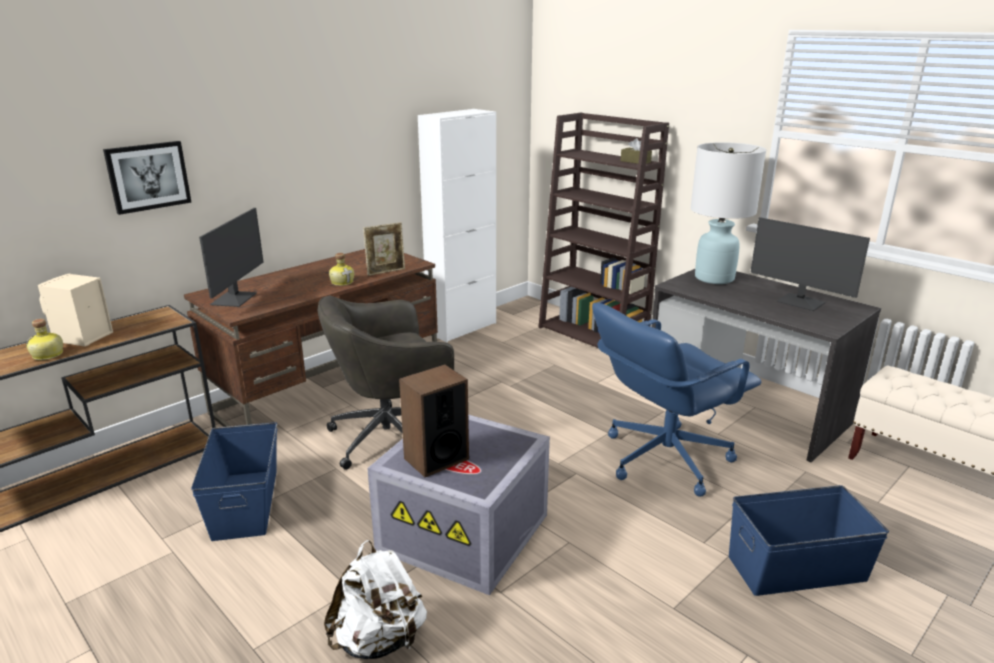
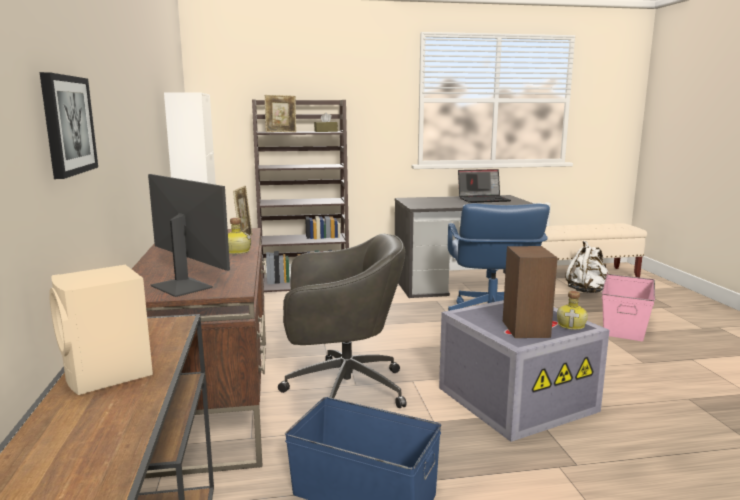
camera: 55 degrees left, 10 degrees down
bottle [26,319,63,360] -> bottle moved to [557,291,588,330]
grey office chair [318,296,454,470] -> grey office chair turned 105 degrees counterclockwise [278,234,407,408]
white backpack [324,540,427,659] -> white backpack moved to [565,241,609,293]
white table lamp [690,142,766,284] -> none
blue storage box [729,485,889,596] -> pink storage box [602,274,655,341]
monitor [750,217,870,311] -> laptop [458,169,511,203]
none -> picture frame [265,95,296,132]

